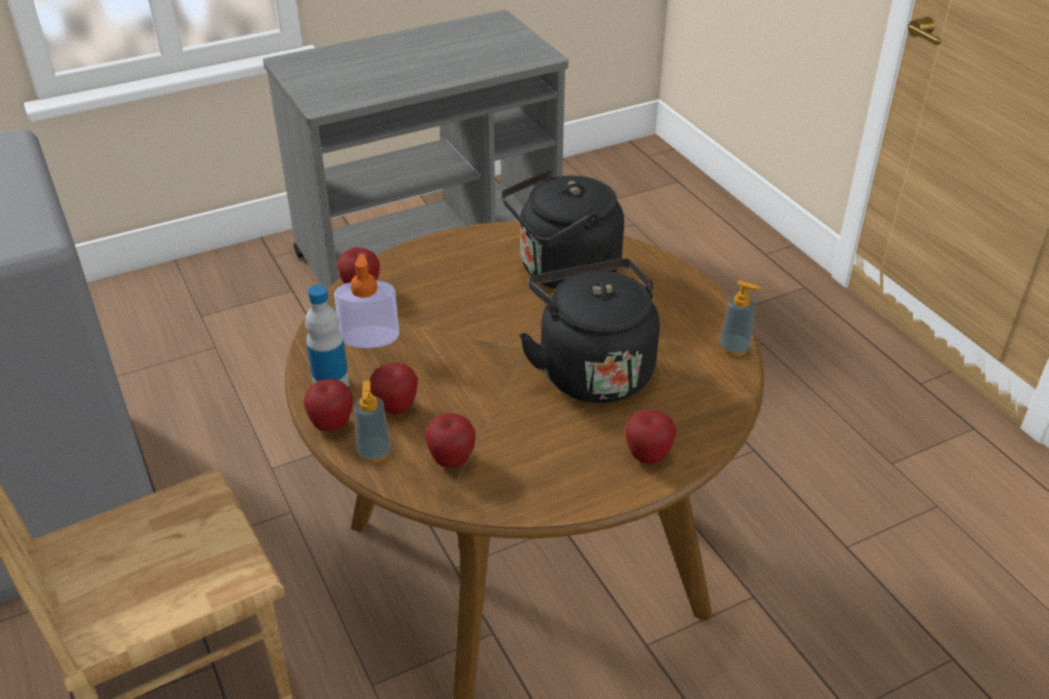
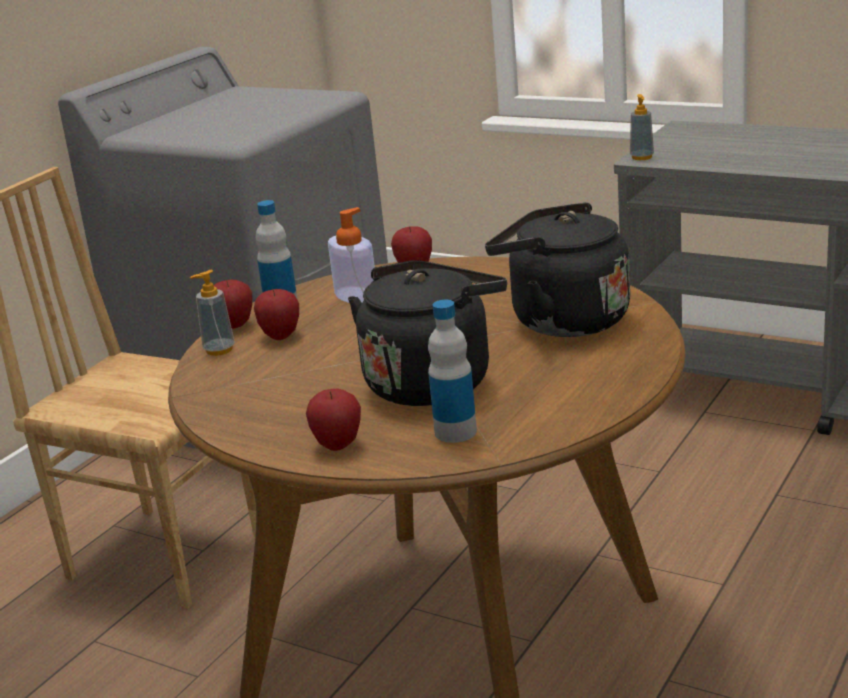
camera: 60 degrees right, 15 degrees down
apple [425,413,475,468] -> none
soap dispenser [719,280,761,356] -> soap dispenser moved to [630,94,654,160]
none -> bottle [428,300,477,443]

